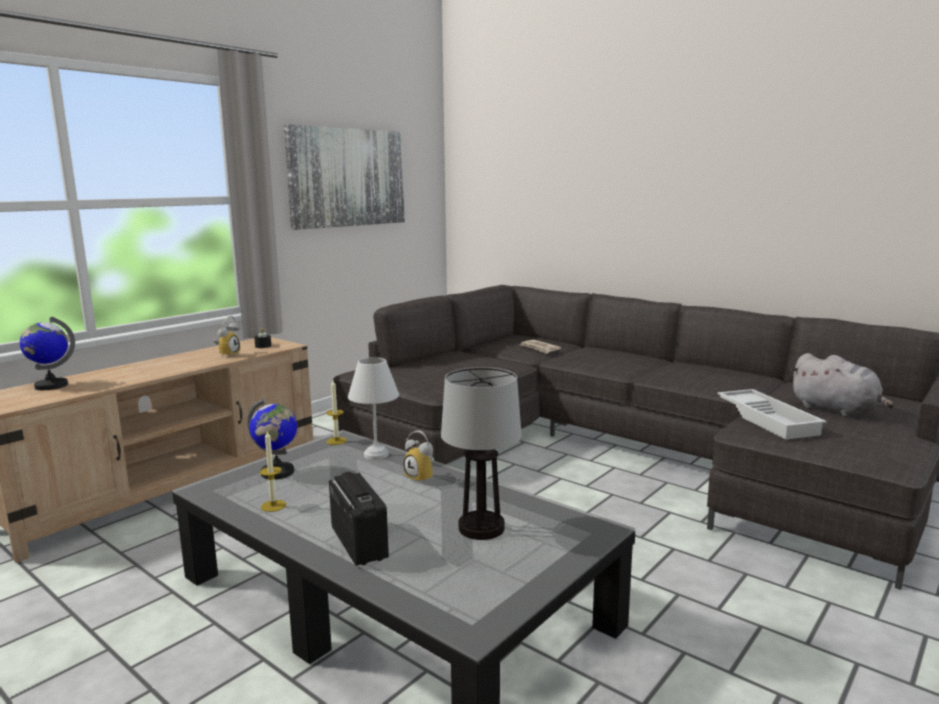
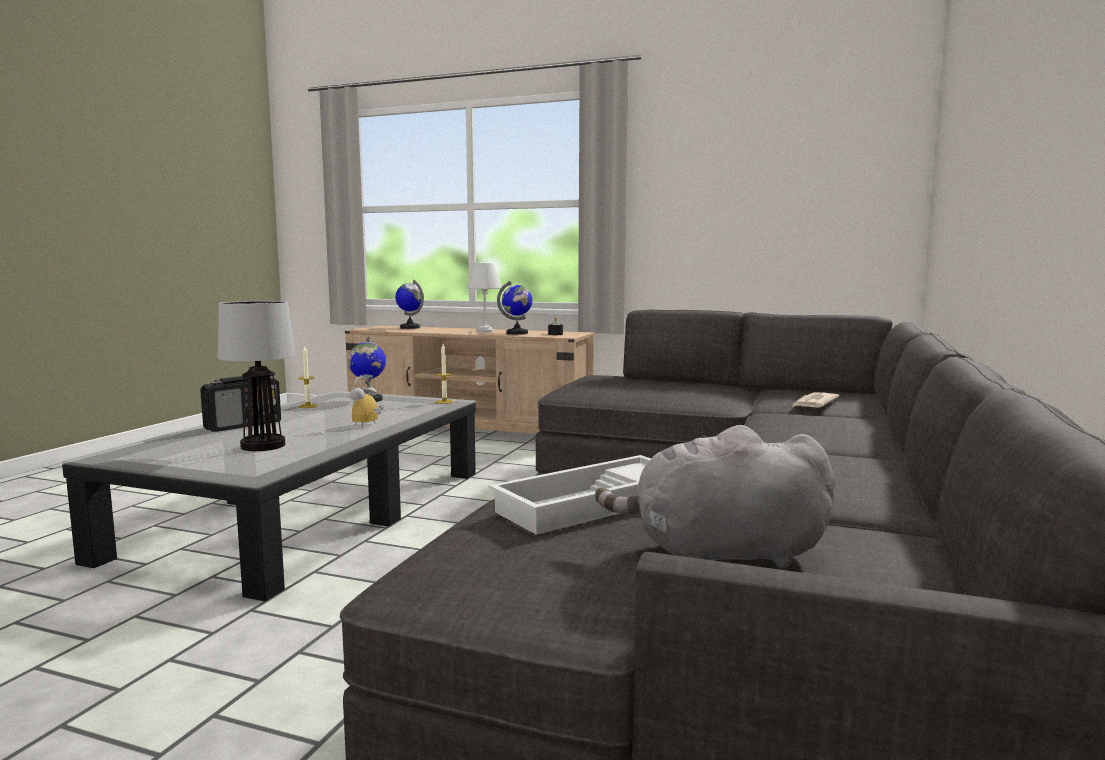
camera: 70 degrees right, 5 degrees down
alarm clock [213,316,240,357] -> globe [497,281,533,335]
picture [284,124,405,230] -> none
white table lamp [348,357,399,460] -> white table lamp moved to [467,263,502,333]
grey plush toy [790,353,894,417] -> grey plush toy turned 60 degrees clockwise [595,425,836,568]

